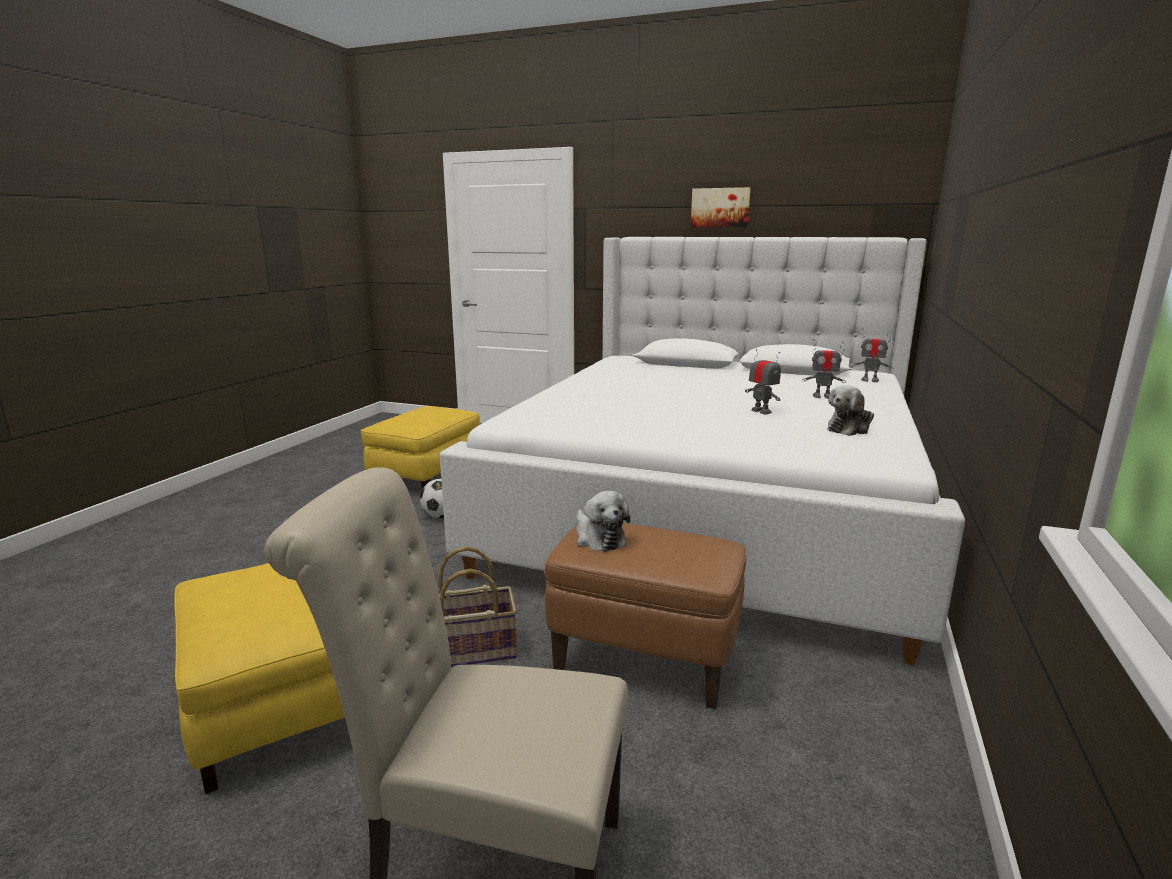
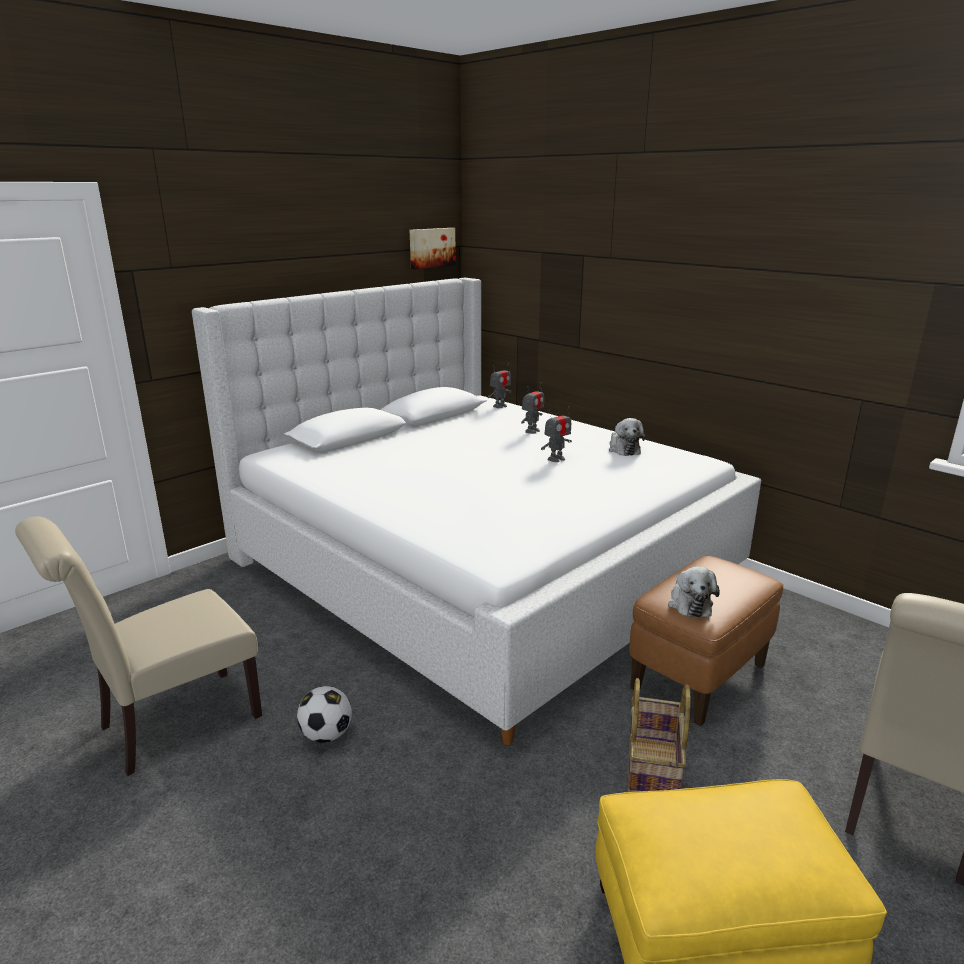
camera: 65 degrees left, 5 degrees up
yellow ottoman [361,406,480,489] -> beige chair [15,516,262,776]
plush toy [577,491,630,552] -> plush toy turned 90 degrees clockwise [668,566,720,617]
picture [691,187,750,228] -> picture moved to [410,228,456,269]
toy robot [745,349,781,415] -> toy robot turned 150 degrees clockwise [541,406,572,462]

